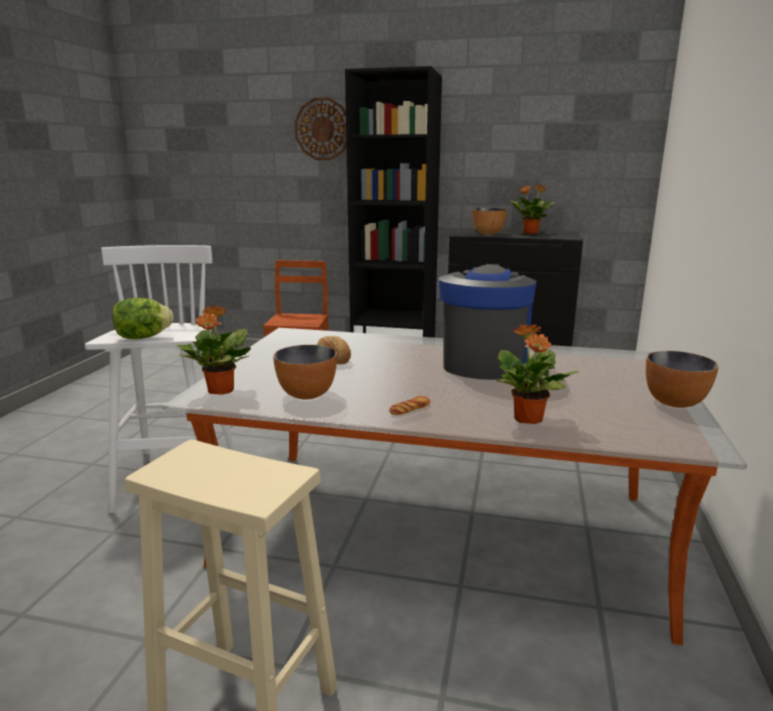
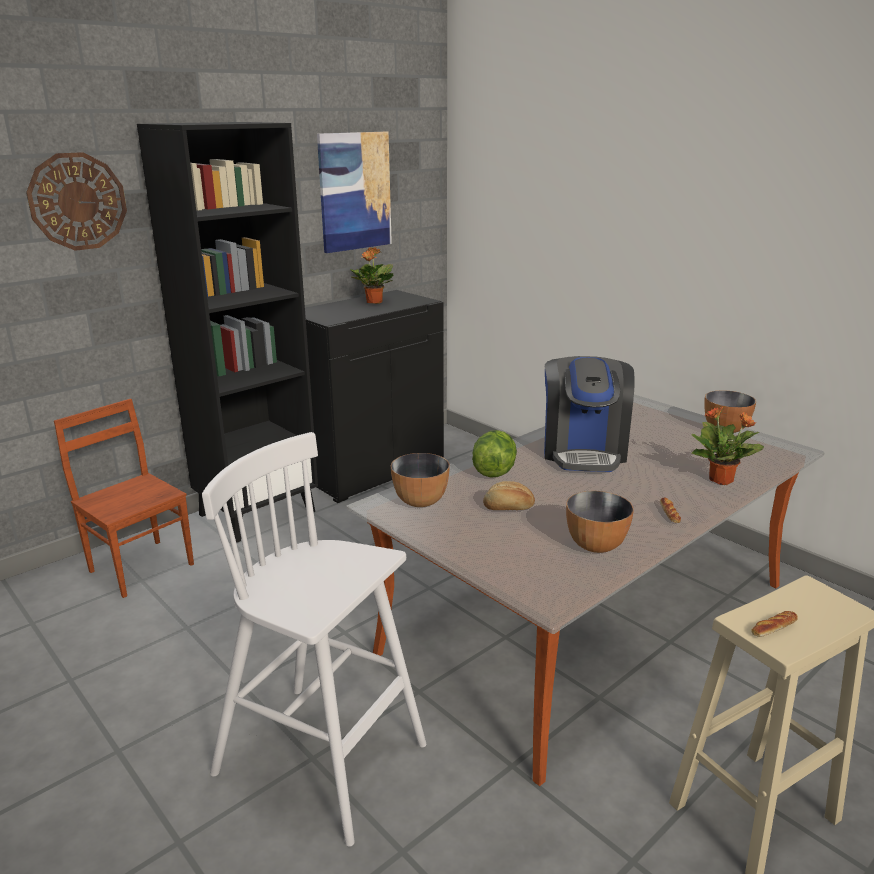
camera: 55 degrees left, 5 degrees up
lettuce [112,298,174,339] -> lettuce moved to [472,430,517,478]
potted plant [176,306,251,395] -> none
coffee machine [438,264,537,380] -> coffee machine turned 135 degrees counterclockwise [544,356,635,472]
bowl [472,208,507,235] -> bowl moved to [391,453,450,507]
none -> picture [317,132,392,253]
none -> bread [751,611,798,637]

